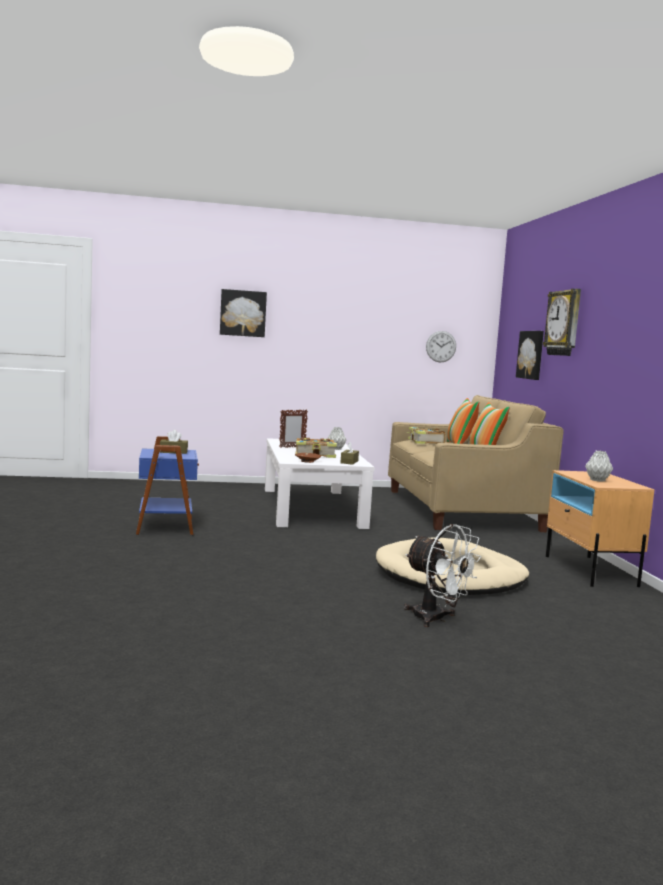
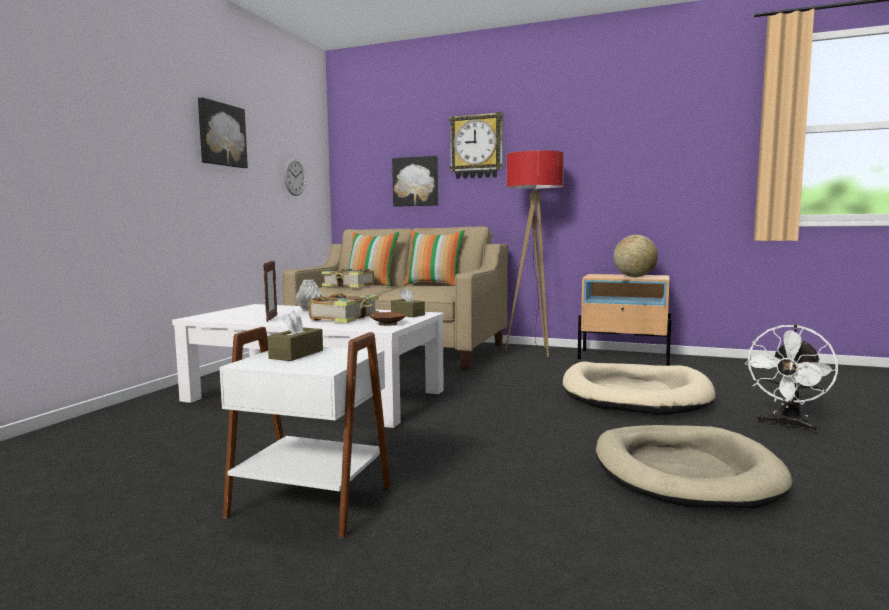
camera: 60 degrees left, 0 degrees up
blue side table [136,436,199,535] -> white side table [219,327,391,539]
picture [220,289,267,337] -> picture moved to [198,97,248,168]
white fan [404,524,481,627] -> white fan turned 150 degrees clockwise [744,325,838,433]
grey vase [585,451,613,482] -> globe [614,235,658,277]
none -> floor lamp [505,150,564,358]
none -> beige dog bed [596,425,793,508]

